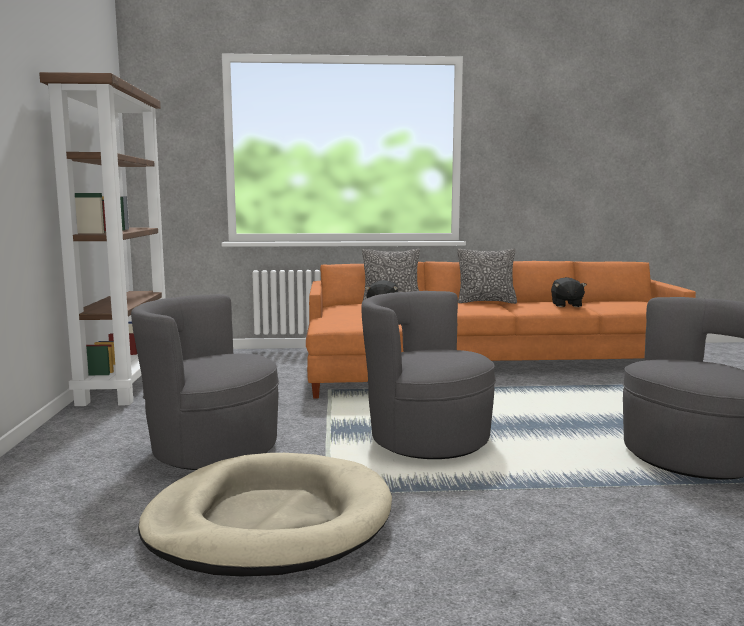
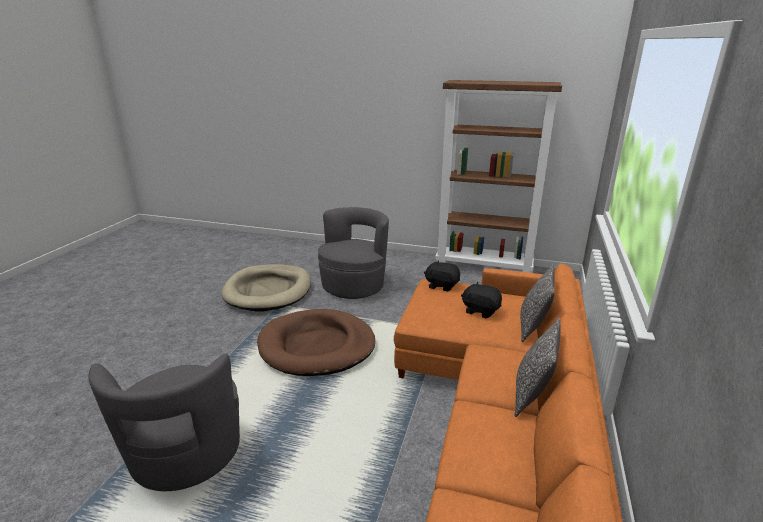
camera: 110 degrees right, 15 degrees up
grey armchair [361,291,496,459] -> brown dog bed [257,309,375,376]
black plush toy [551,277,587,307] -> black plush toy moved to [424,260,460,291]

